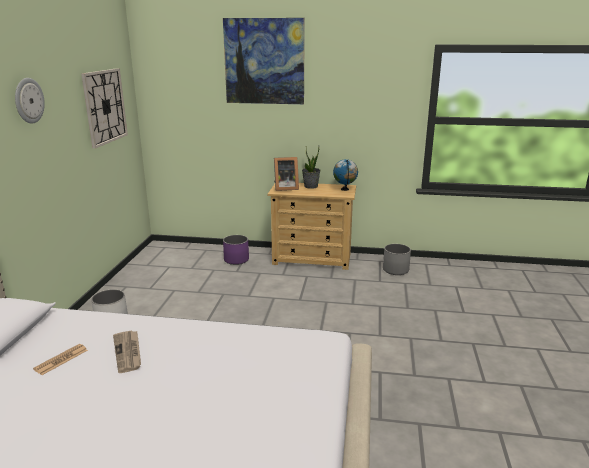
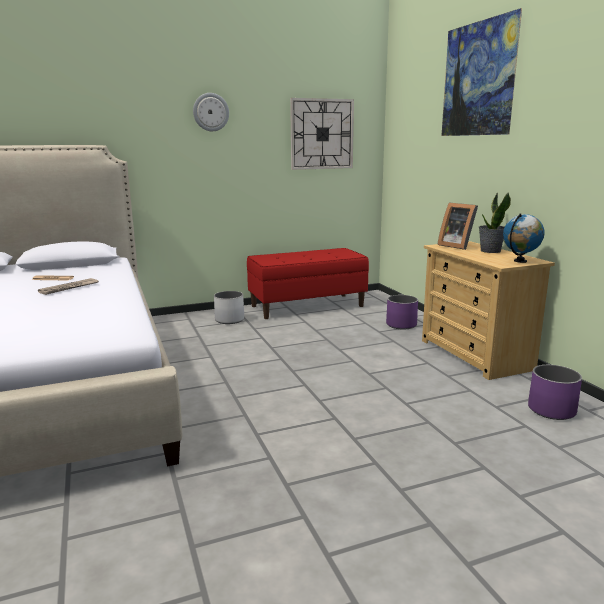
camera: 60 degrees right, 5 degrees down
grey planter [383,244,411,275] -> purple planter [528,365,582,420]
none -> red bench [247,248,369,319]

